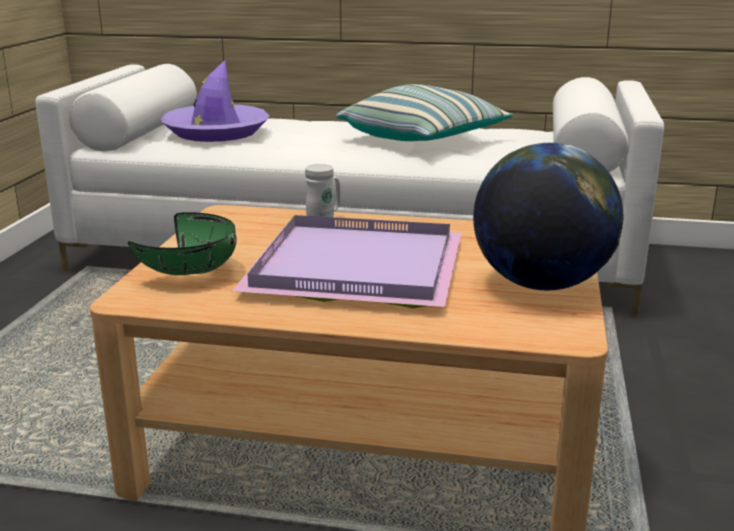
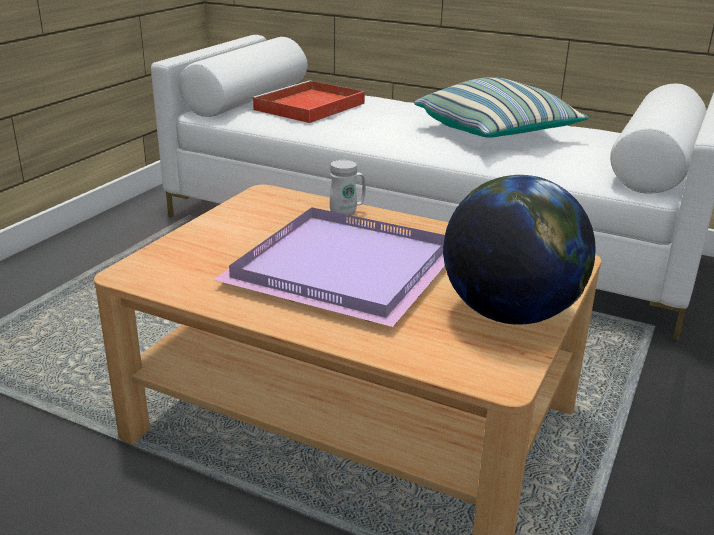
camera: 15 degrees right, 5 degrees up
green bowl [128,212,237,275] -> none
purple hat [161,60,270,142] -> red tray [251,80,365,123]

